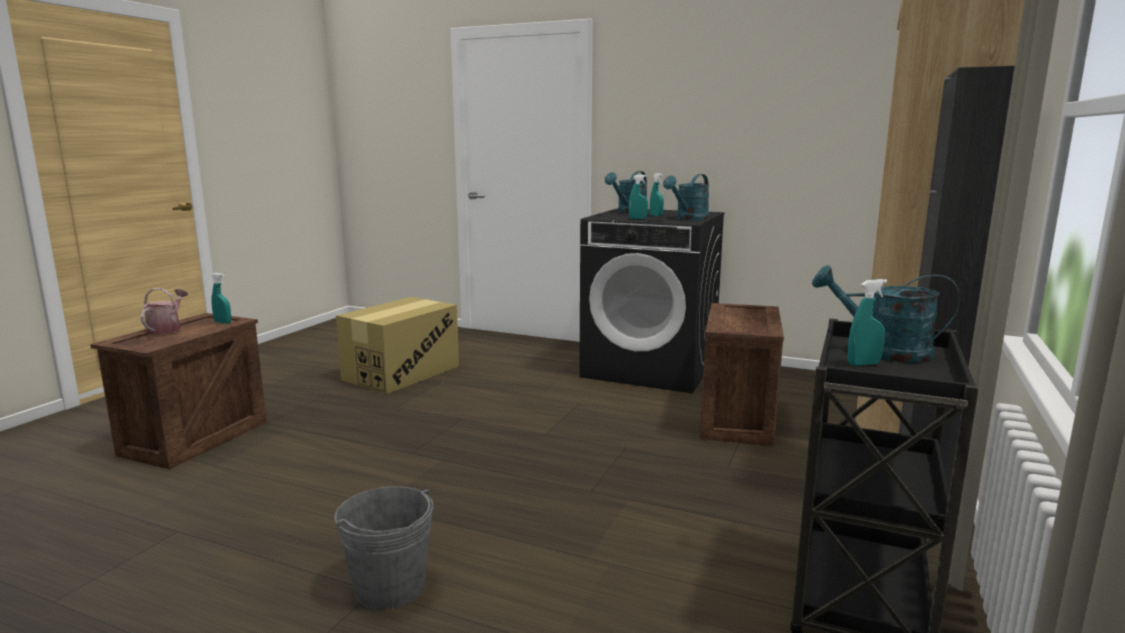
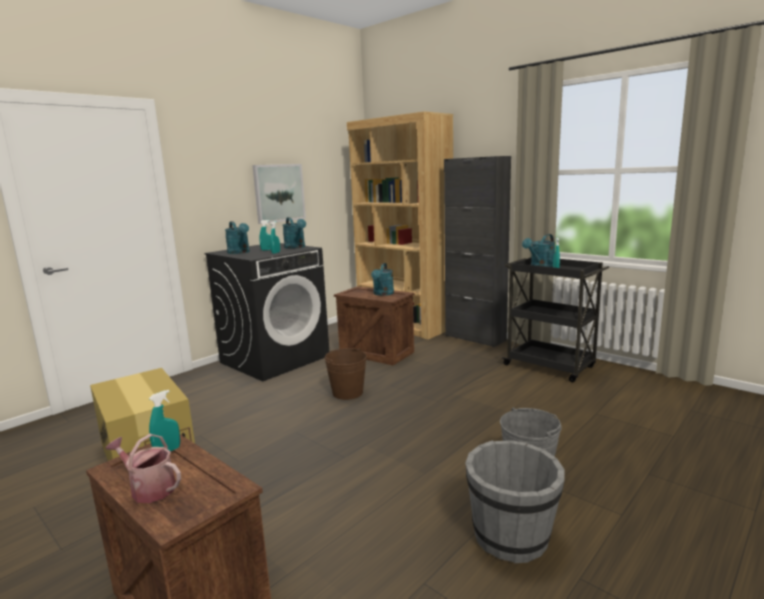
camera: 70 degrees left, 0 degrees up
none -> picture [252,164,306,224]
none -> brown bucket [324,348,367,400]
none -> turquoise watering can [371,263,394,296]
none -> grey bucket [465,440,565,563]

